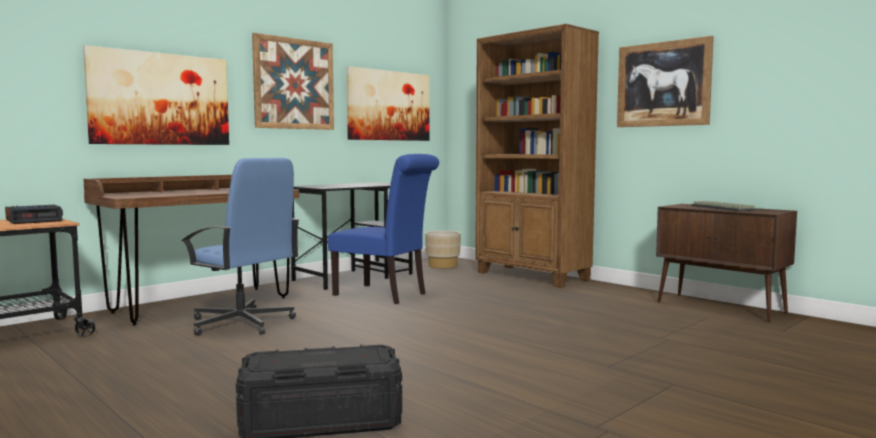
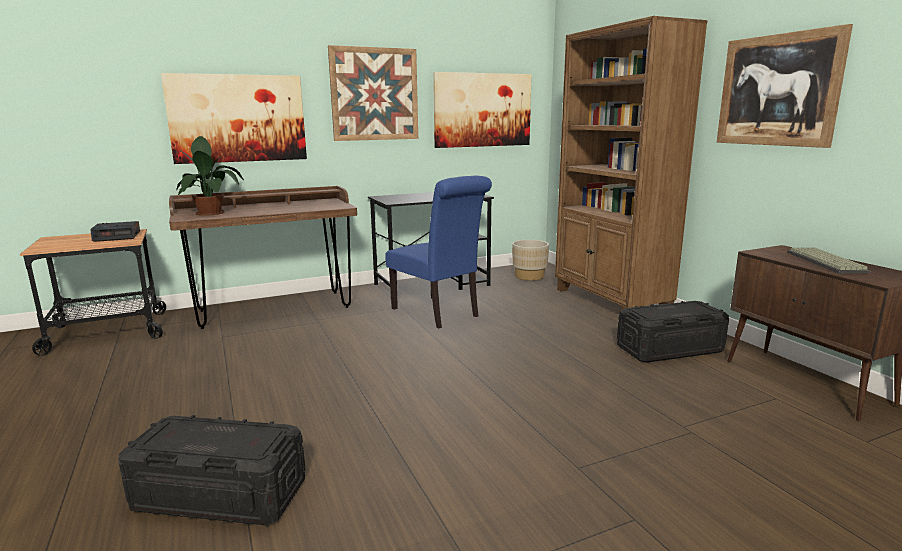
camera: 20 degrees right, 10 degrees up
blue office chair [181,158,300,336] -> none
none -> potted plant [176,136,244,216]
none -> black storage box [617,301,729,363]

